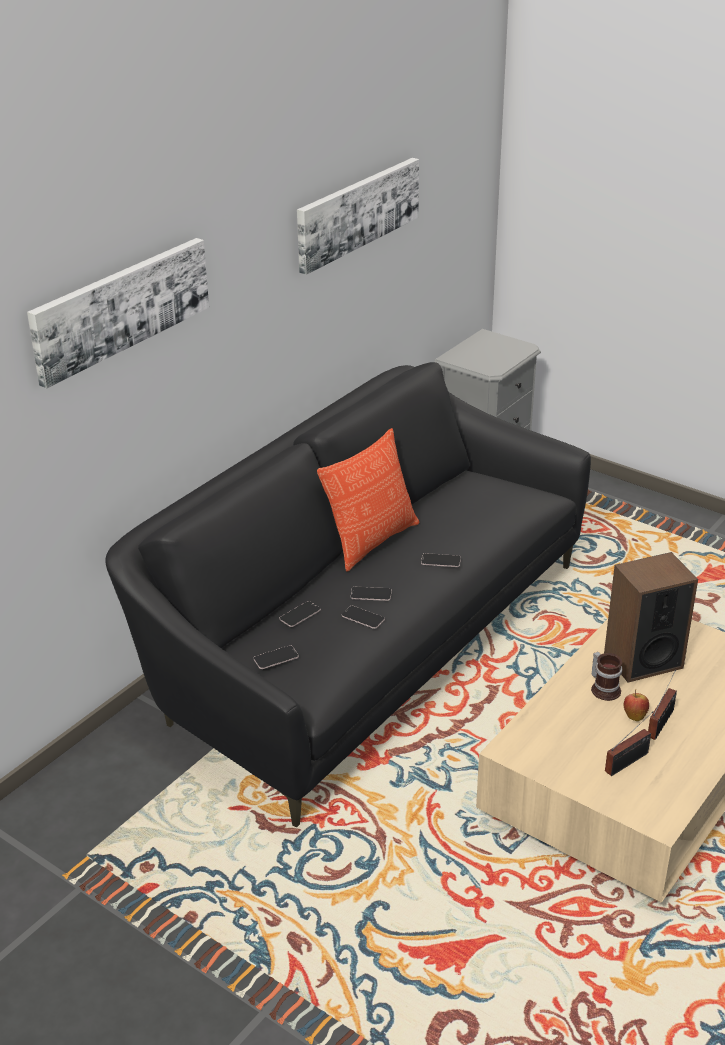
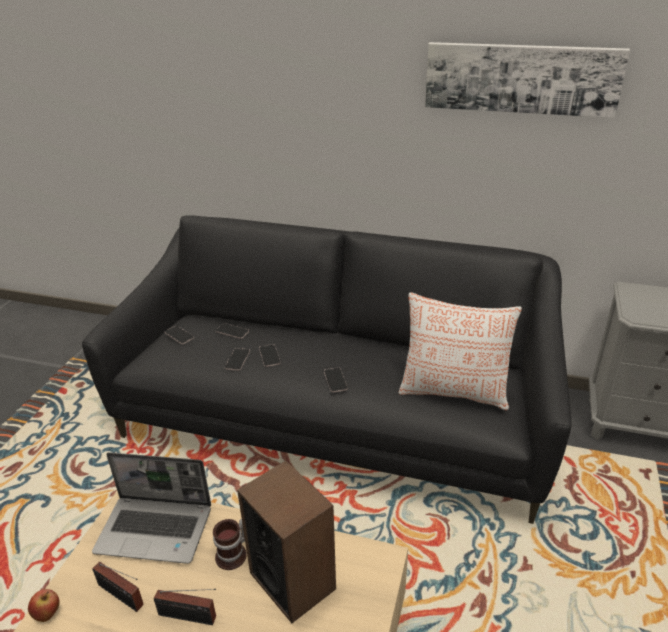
camera: 70 degrees right, 0 degrees up
picture [27,238,209,388] -> none
orange pillow [317,428,419,572] -> none
apple [624,689,649,721] -> apple moved to [28,589,60,622]
none -> laptop [92,452,211,564]
none -> white pillow [399,292,522,410]

